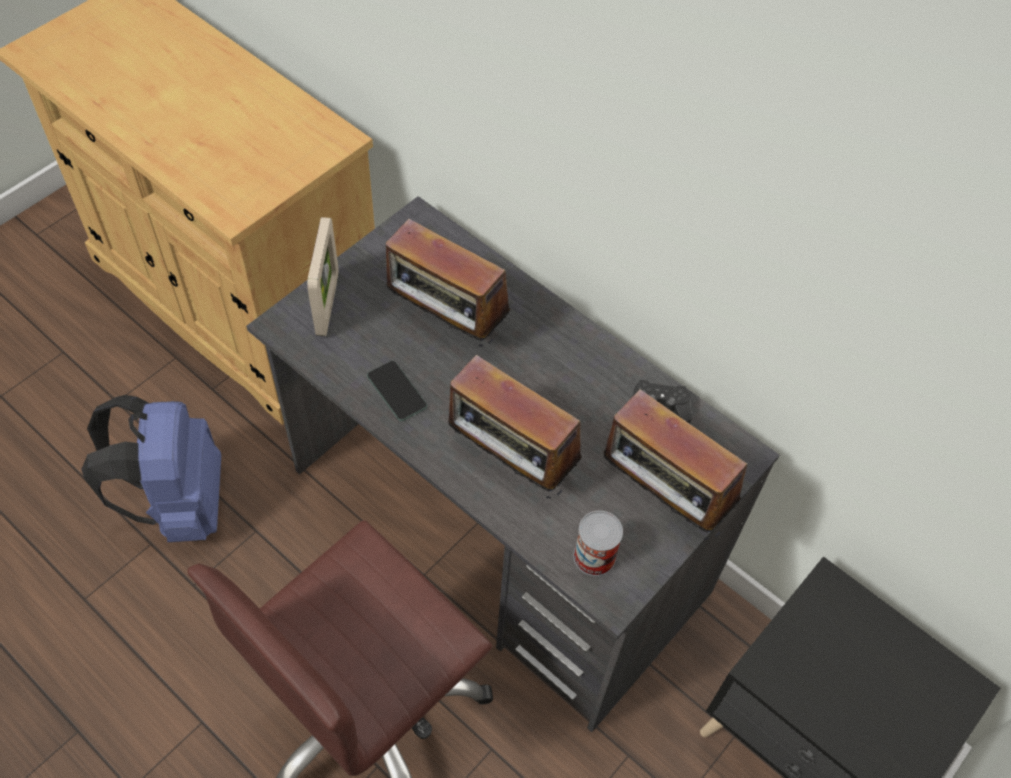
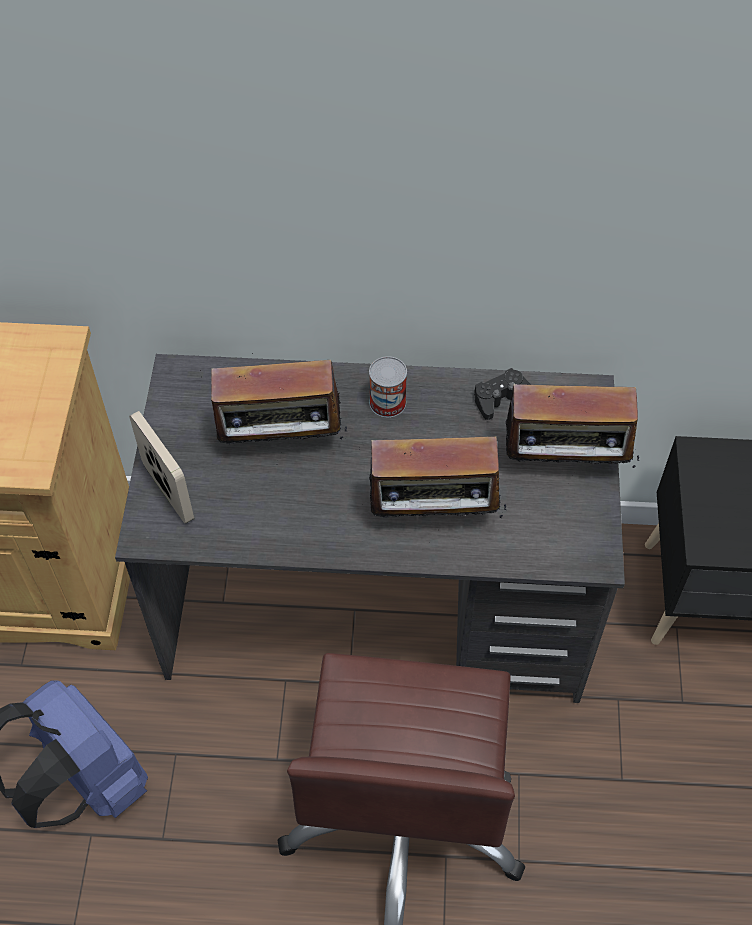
camera: 35 degrees left, 0 degrees up
phone [367,361,427,421] -> none
can [573,510,623,576] -> can moved to [369,356,407,418]

